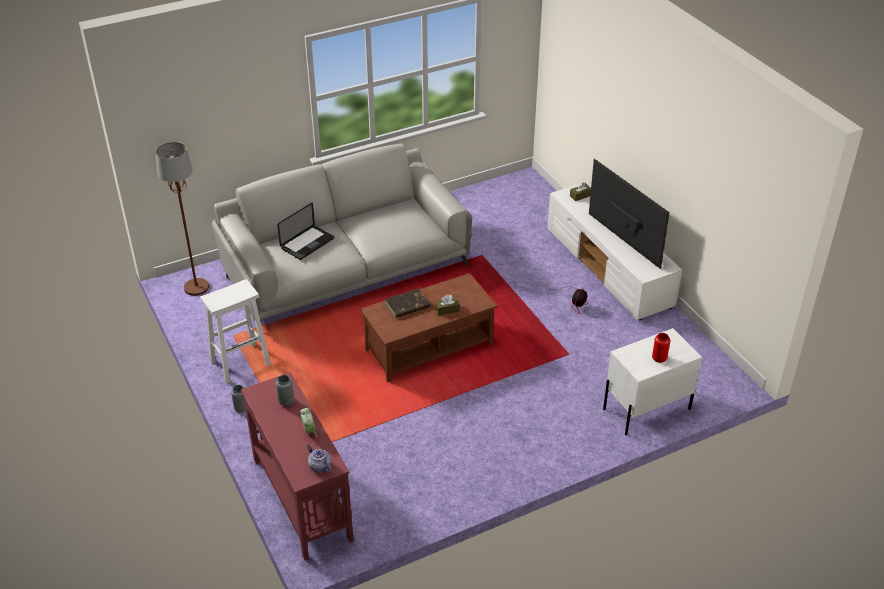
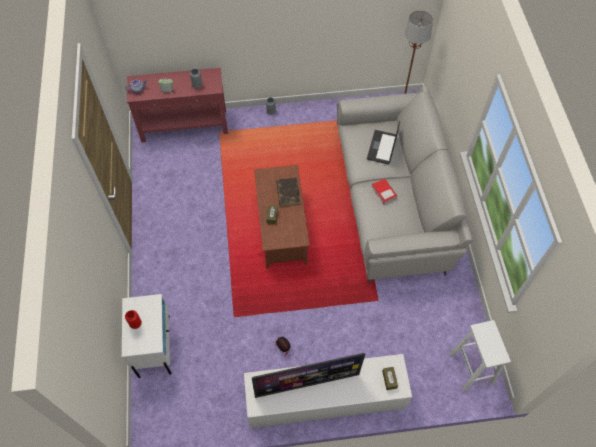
camera: 110 degrees right, 20 degrees up
white stool [200,279,271,384] -> white stool moved to [450,320,511,392]
laptop [277,203,334,260] -> laptop turned 45 degrees clockwise [367,121,400,164]
none -> book [372,178,397,204]

